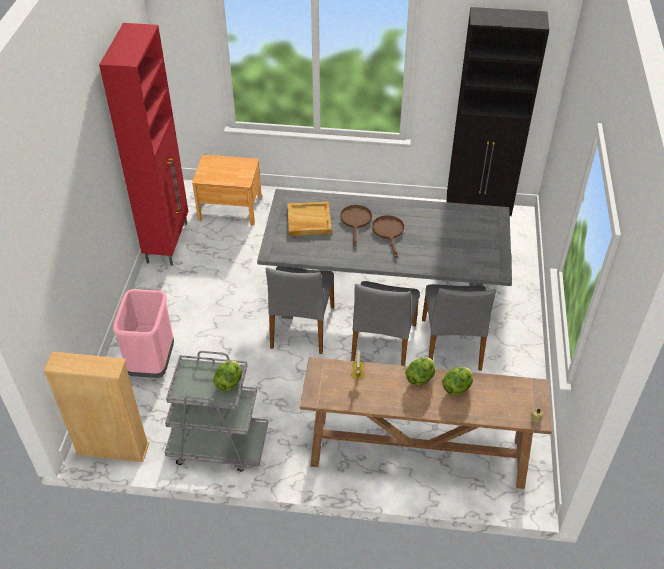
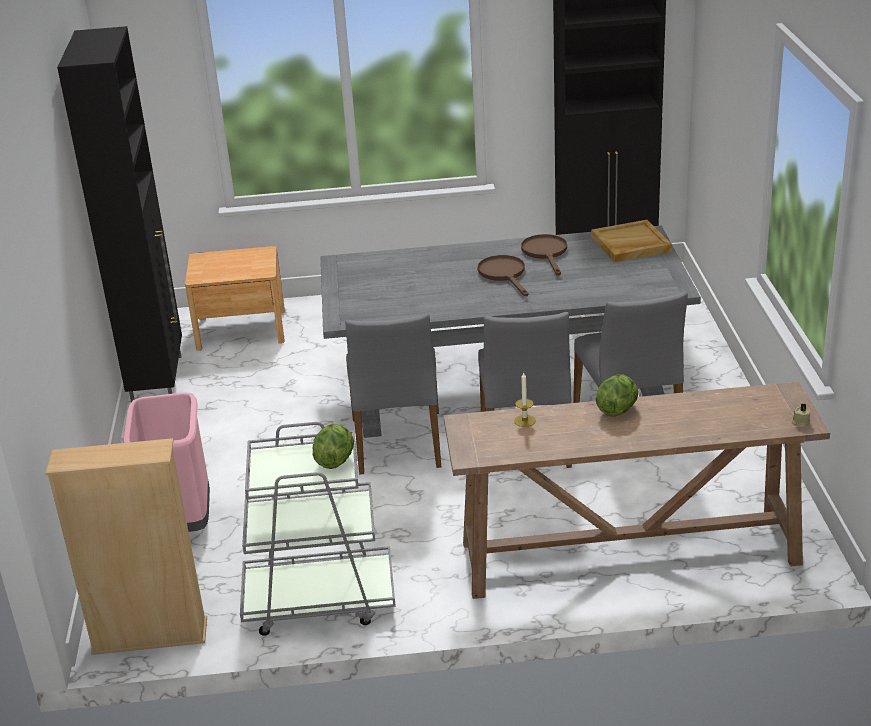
camera: 10 degrees left, 15 degrees down
red cabinet [99,23,188,266] -> black cabinet [57,26,182,402]
beige tray [287,201,332,236] -> beige tray moved to [591,220,672,263]
brown frying pan [340,205,372,247] -> brown frying pan moved to [521,234,567,275]
lettuce [442,367,473,395] -> none

